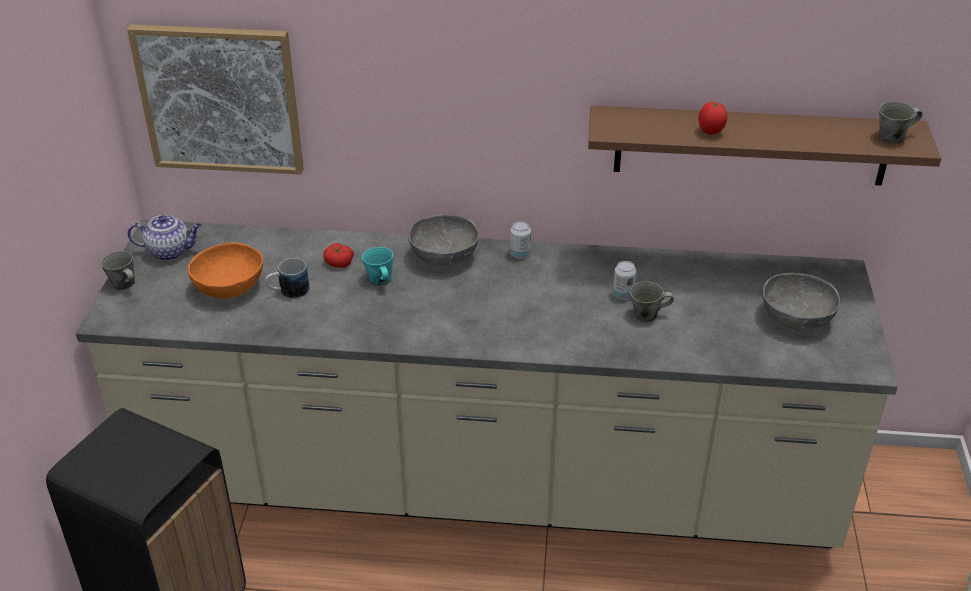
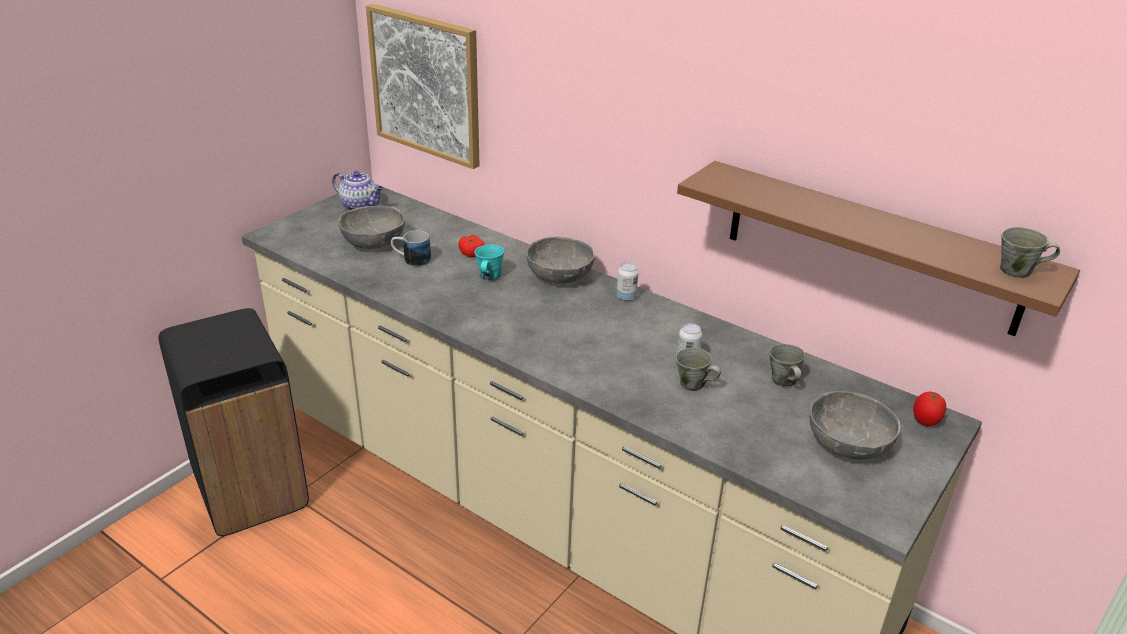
camera: 30 degrees right, 5 degrees down
grey mug [100,251,135,290] -> grey mug moved to [769,344,805,386]
orange bowl [188,243,263,299] -> grey bowl [338,206,405,249]
tomato [699,102,727,135] -> tomato moved to [913,392,946,426]

